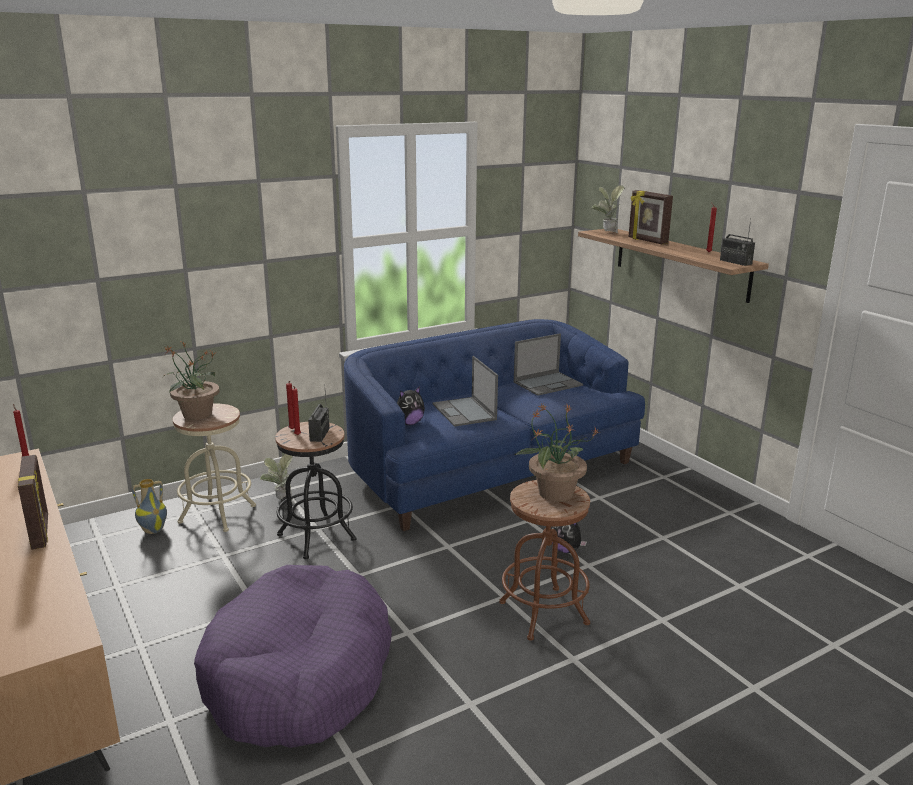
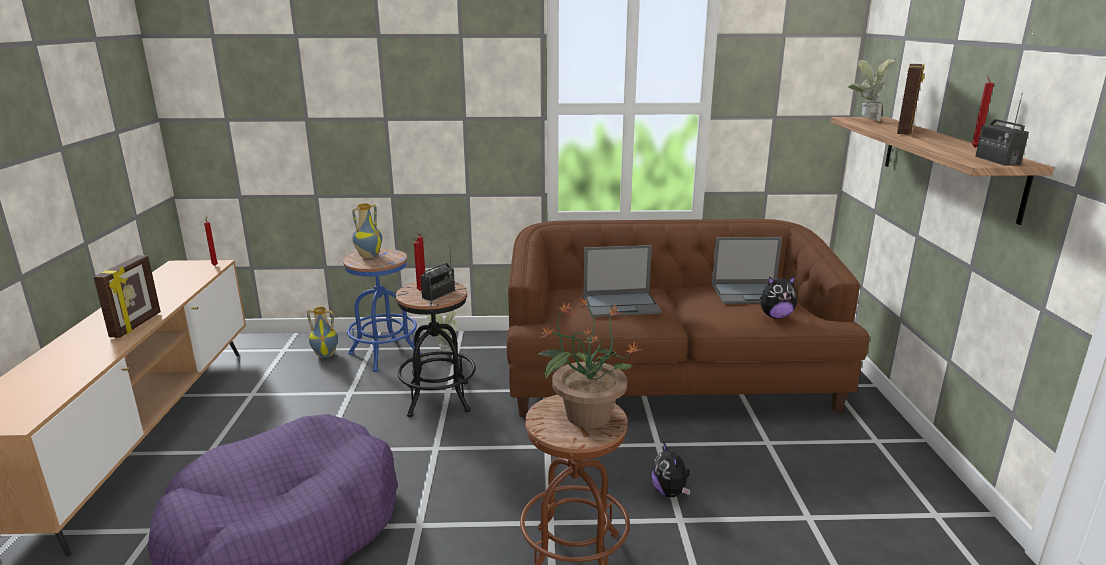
camera: 30 degrees right, 0 degrees up
potted plant [163,341,219,420] -> vase [352,204,382,258]
beige stool [173,403,256,532] -> blue stool [343,248,421,372]
blue sofa [344,319,645,531] -> brown sofa [507,219,869,417]
plush toy [397,386,425,425] -> plush toy moved to [760,276,797,319]
laptop [433,356,498,427] -> laptop turned 105 degrees counterclockwise [583,245,662,317]
picture frame [629,190,673,245] -> picture frame turned 150 degrees counterclockwise [897,64,925,135]

